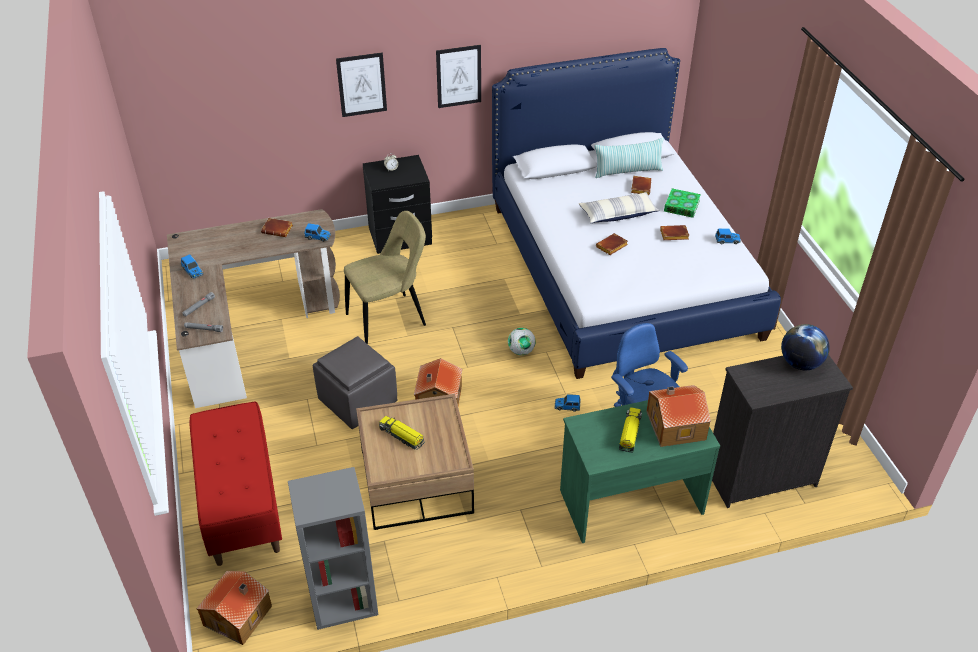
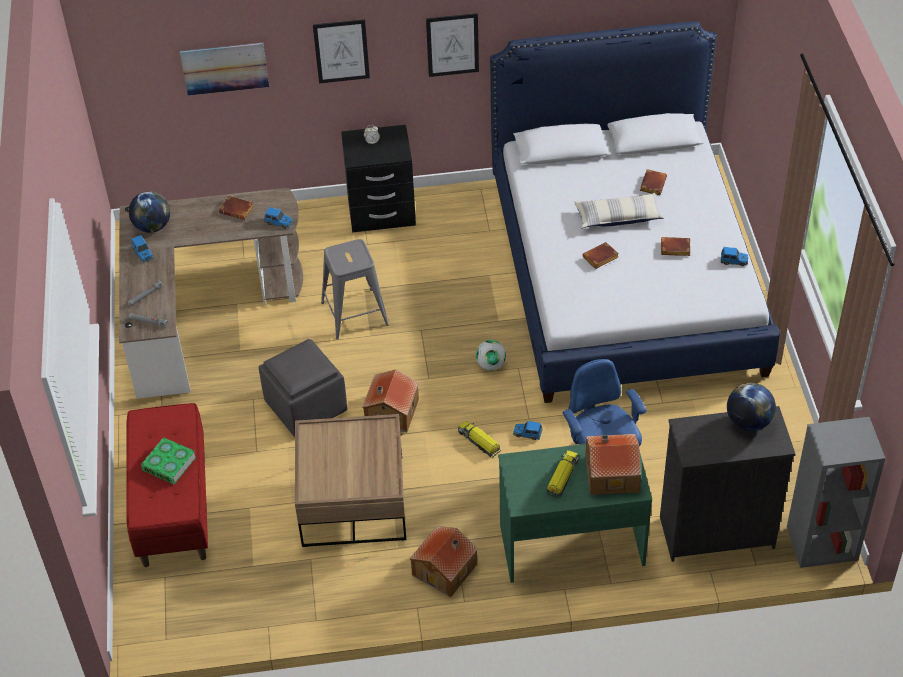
camera: 10 degrees right, 5 degrees up
toy house [196,571,272,645] -> toy house moved to [410,526,478,597]
grey bookcase [288,467,378,630] -> grey bookcase moved to [787,417,885,568]
beige chair [344,211,426,344] -> grey stool [321,239,389,340]
toy truck [379,416,425,450] -> toy truck moved to [458,421,501,458]
pillow [595,138,664,178] -> none
book [664,188,701,218] -> book moved to [141,437,196,484]
none -> globe [129,191,170,233]
none -> picture [180,43,269,96]

